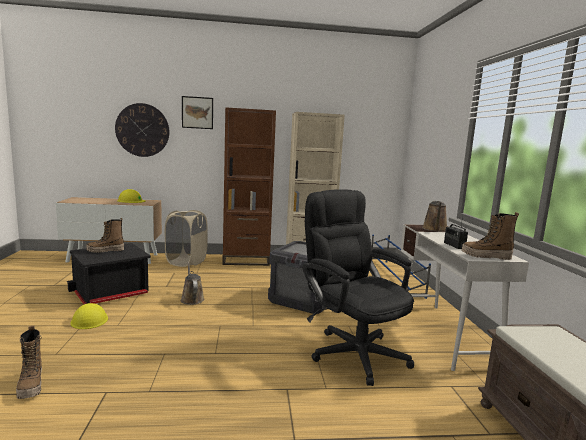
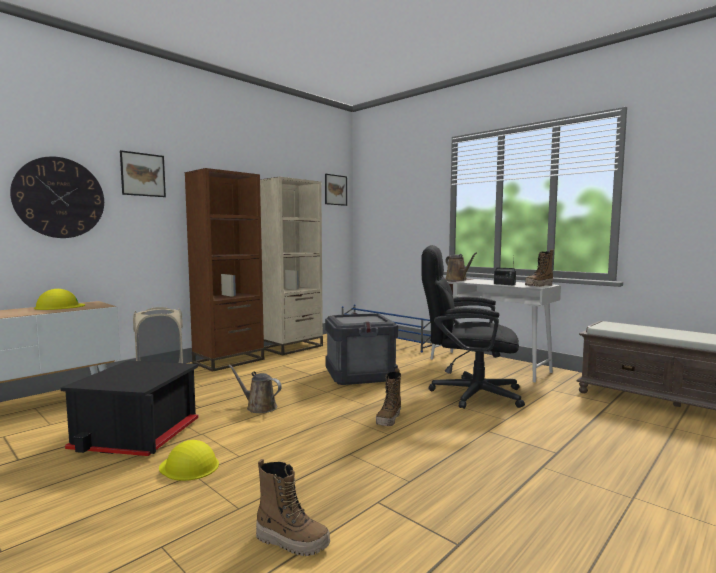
camera: 40 degrees left, 5 degrees down
boot [86,218,124,253] -> boot moved to [376,368,401,426]
none -> picture [325,174,347,206]

